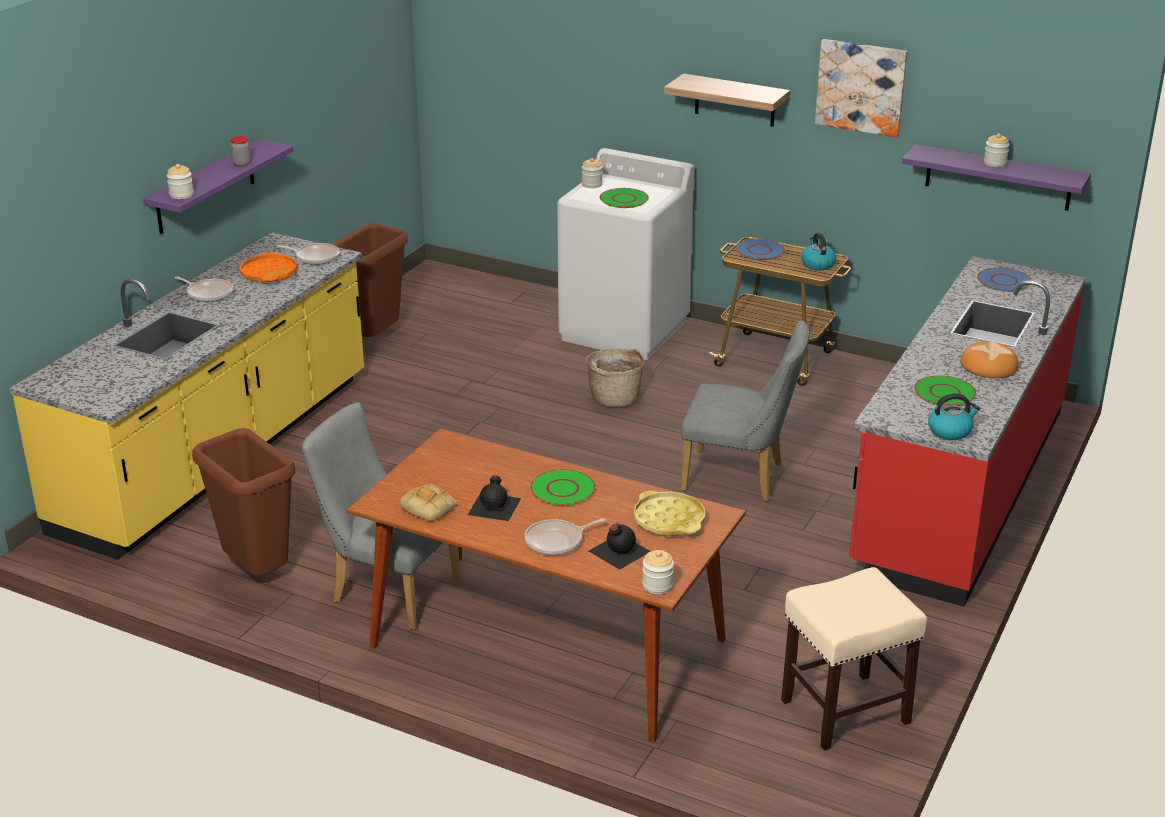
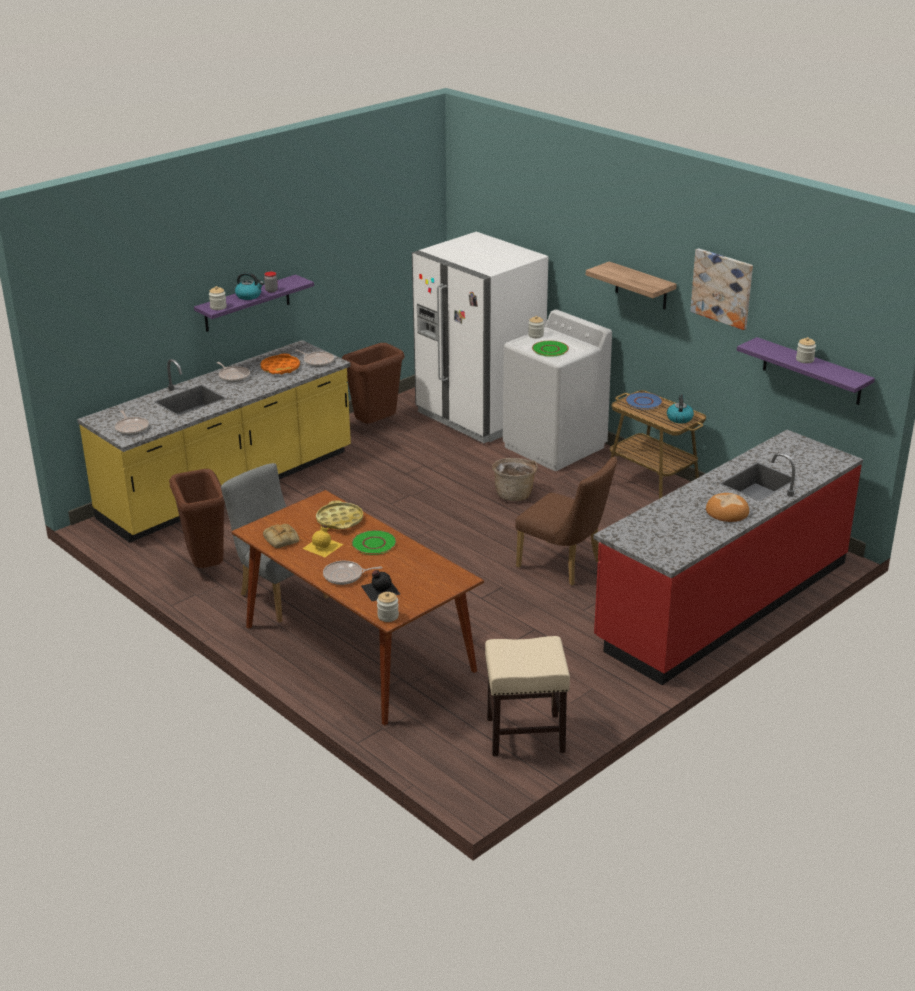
camera: 20 degrees right, 0 degrees up
black bottle [468,475,521,521] -> yellow bottle [302,525,343,557]
yellow tray [634,491,705,536] -> yellow tray moved to [316,500,363,530]
grey chair [681,320,809,502] -> brown chair [515,457,617,586]
green plate [914,375,976,406] -> none
kettle [928,393,980,440] -> kettle moved to [235,272,264,300]
blue plate [977,267,1032,292] -> none
none -> frying pan [115,410,149,435]
none -> white fridge [412,232,549,443]

